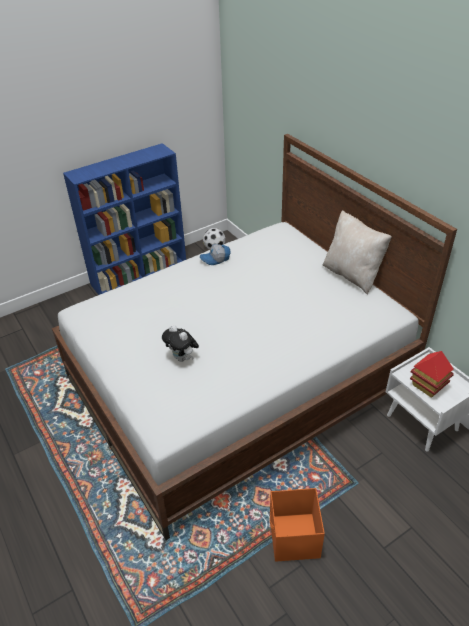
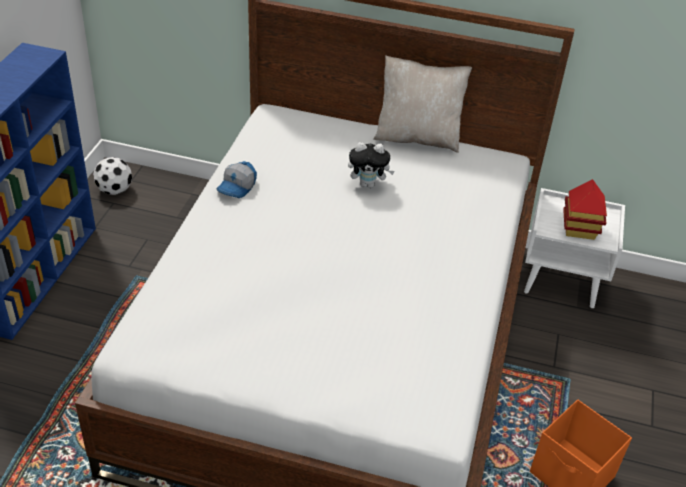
camera: 45 degrees left, 0 degrees up
plush toy [162,325,199,362] -> plush toy moved to [348,142,395,188]

